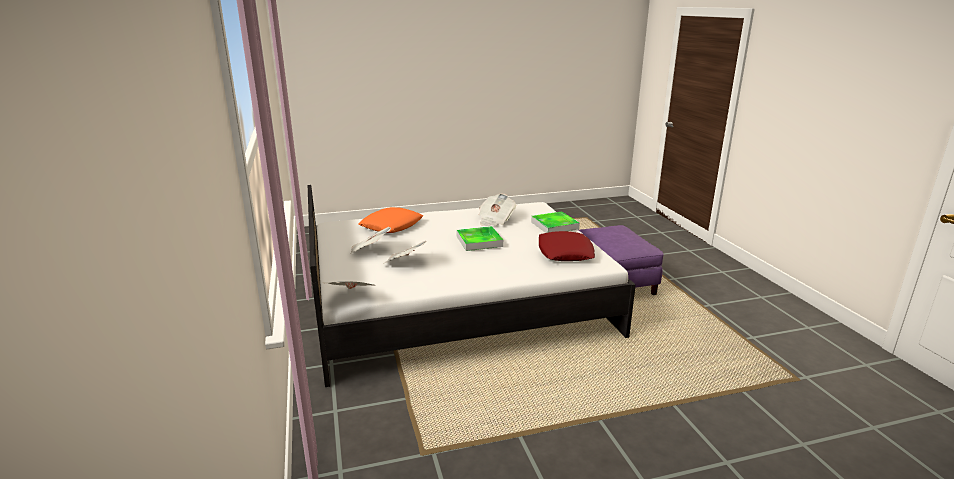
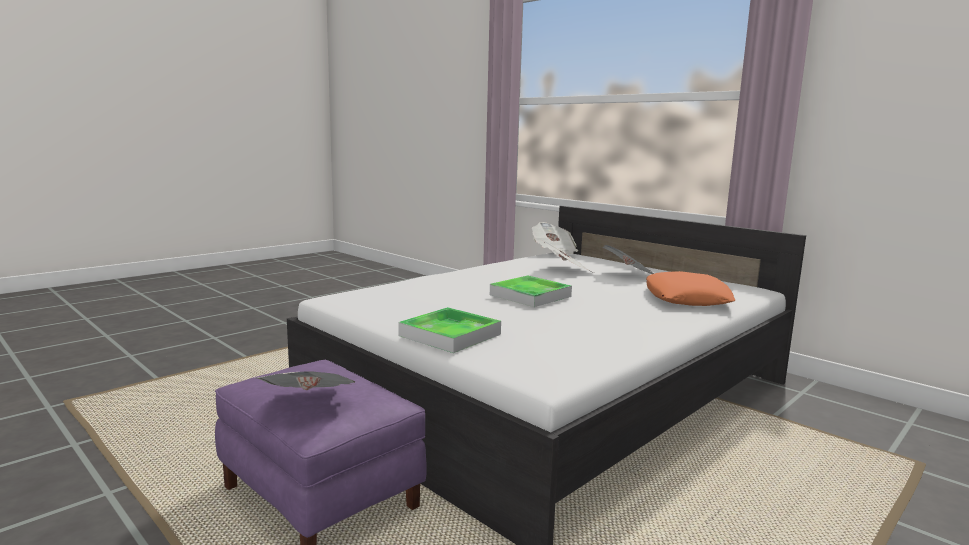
camera: 150 degrees right, 10 degrees down
newspaper [478,193,516,226] -> newspaper moved to [257,371,355,390]
red pillow [539,231,595,261] -> none

